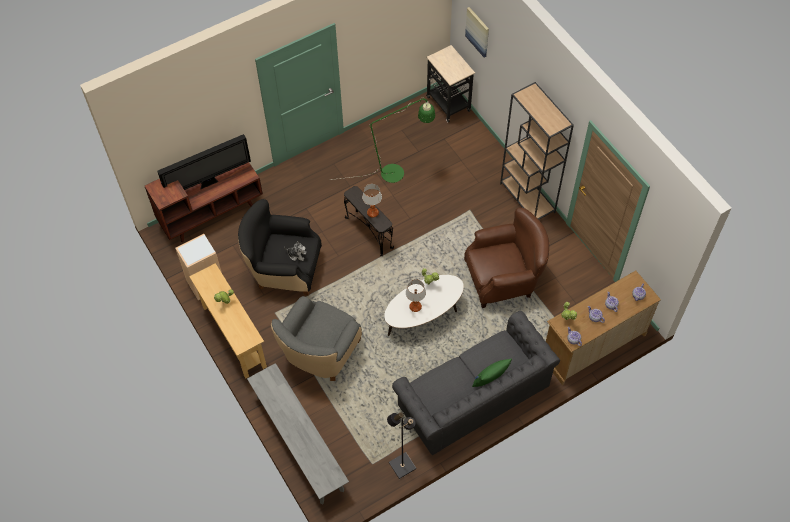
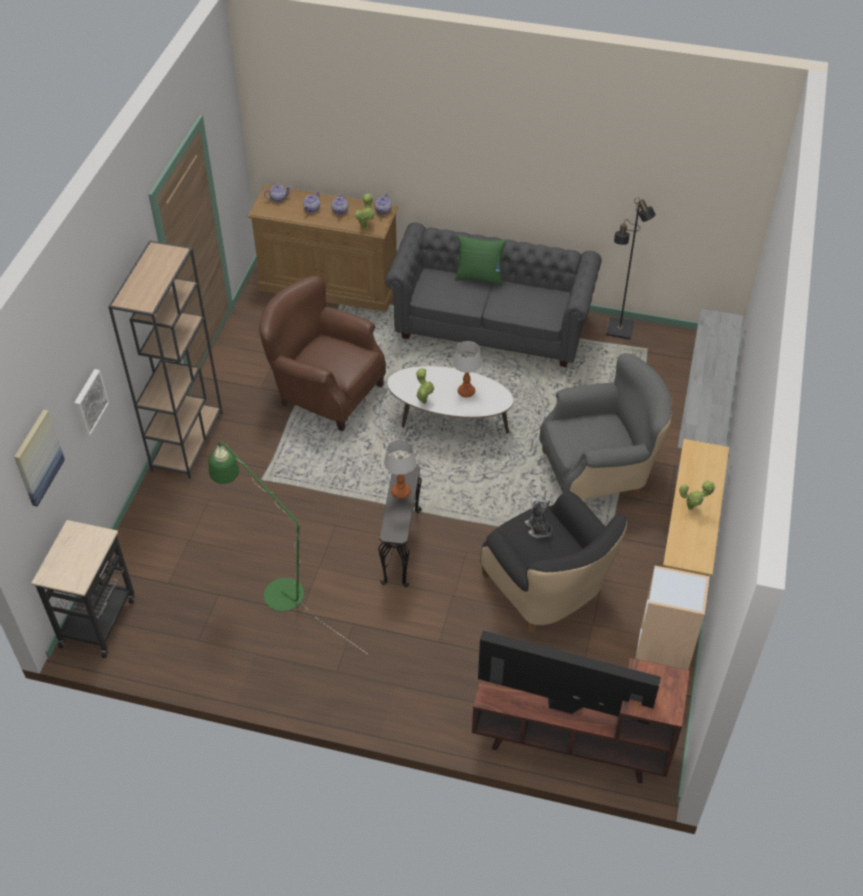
camera: 135 degrees left, 10 degrees down
none -> picture [74,369,109,437]

